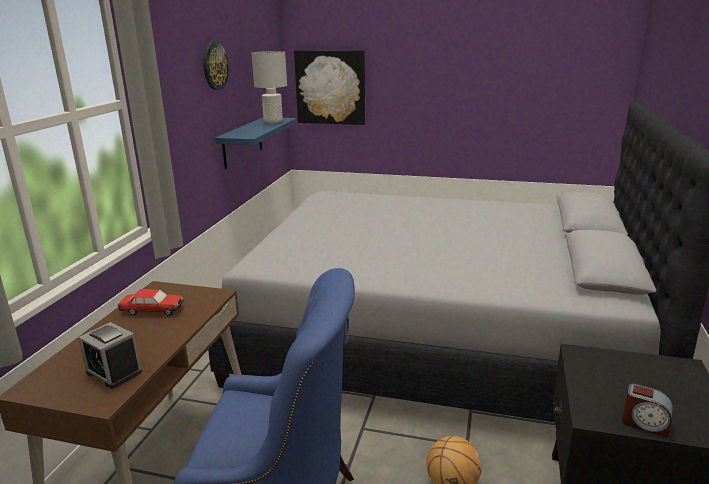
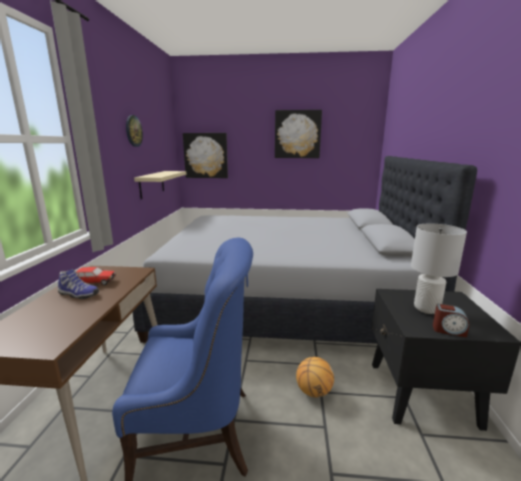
camera: 10 degrees left, 5 degrees down
alarm clock [78,322,142,389] -> none
blue shelf [215,118,297,169] -> beige shelf [134,171,186,199]
grey table lamp [251,51,287,123] -> grey table lamp moved to [411,223,467,314]
none -> shoe [58,269,99,299]
none -> picture [275,110,322,158]

